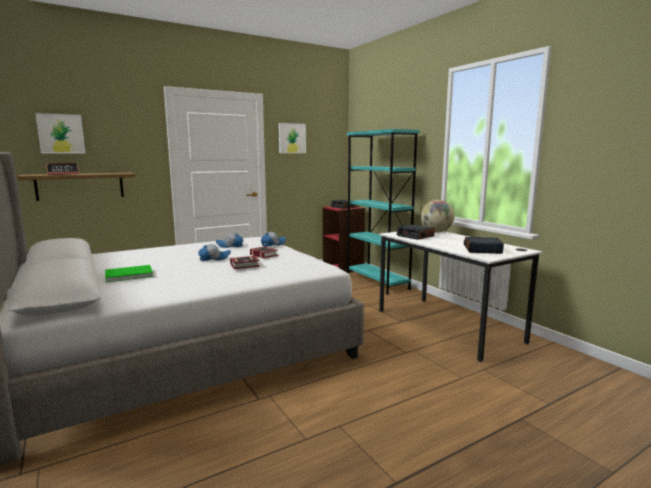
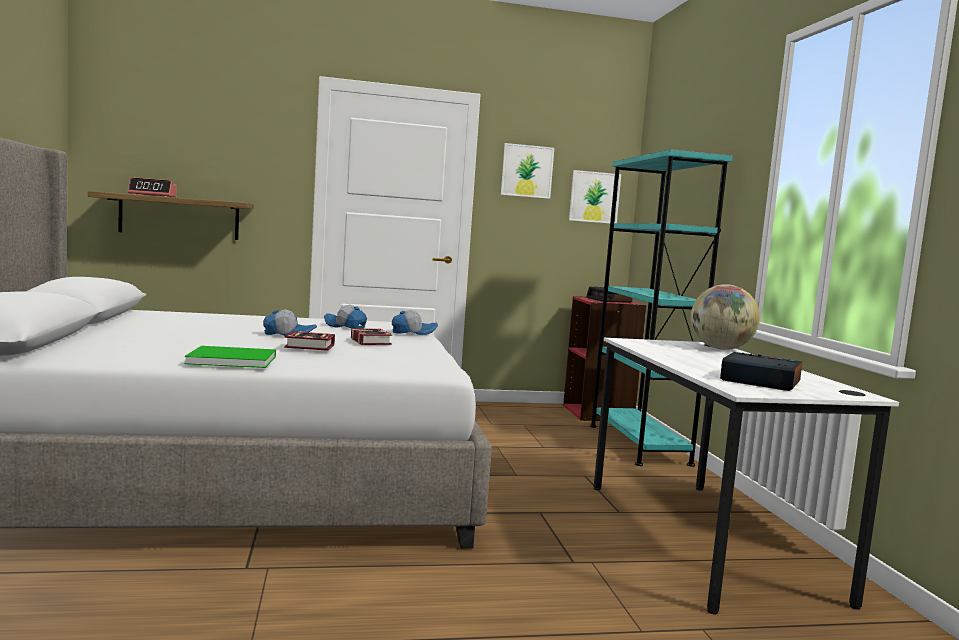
camera: 20 degrees right, 5 degrees down
picture [35,113,86,154] -> picture moved to [569,170,621,224]
green book [105,265,153,282] -> green book moved to [184,346,276,368]
alarm clock [397,225,435,240] -> none

